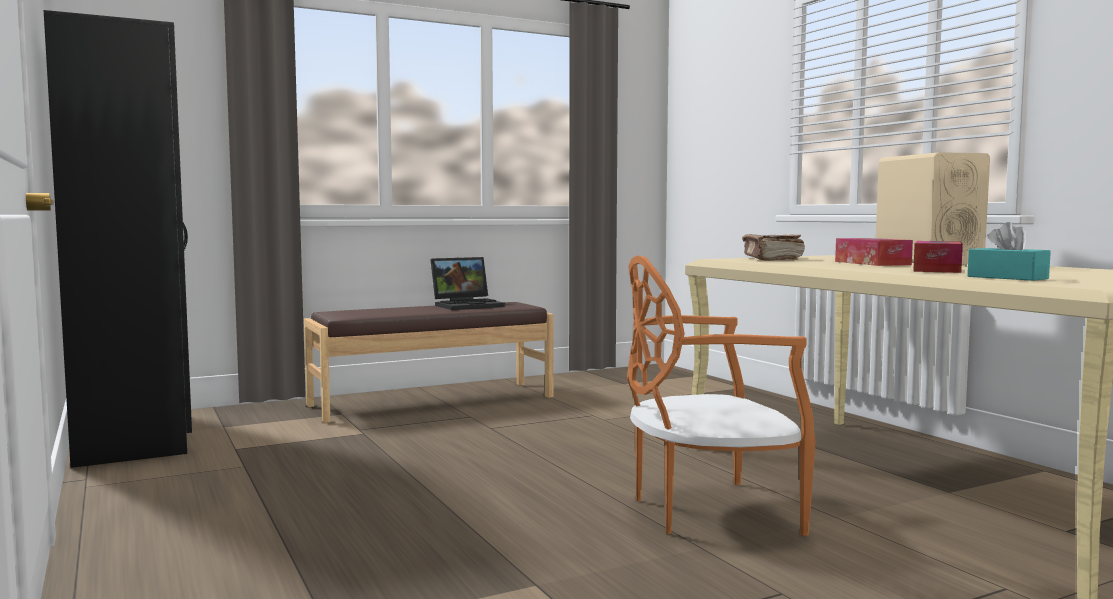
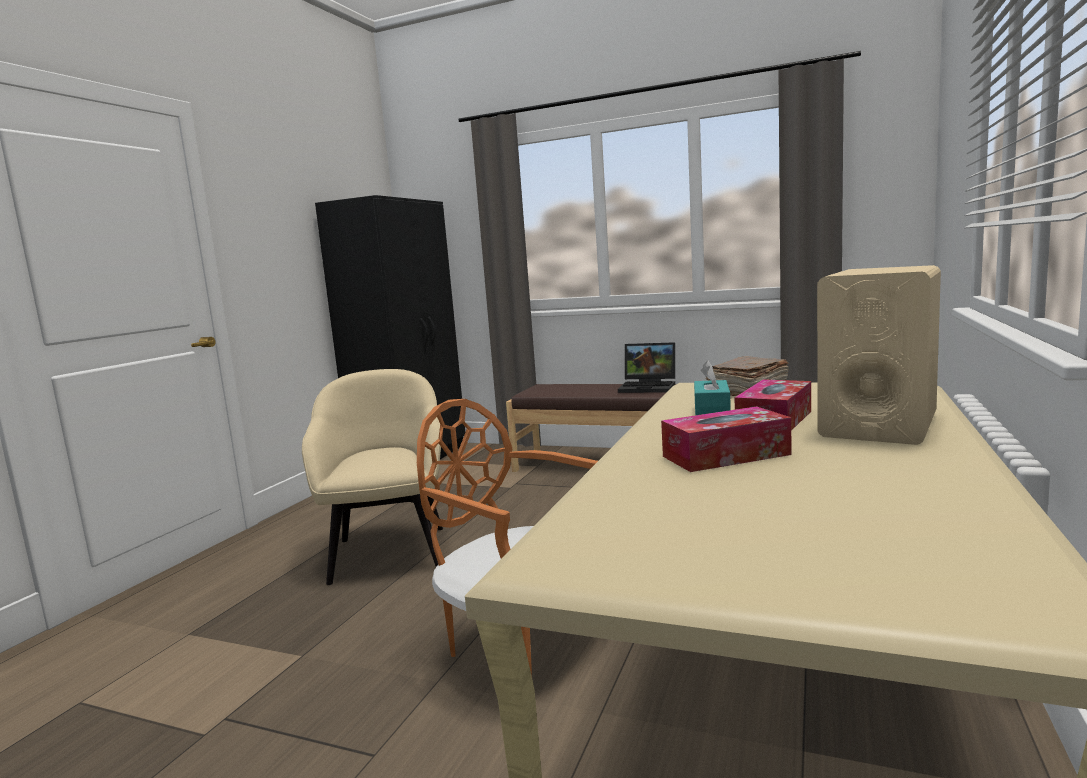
camera: 50 degrees right, 5 degrees up
turquoise tissue box [967,222,1051,281] -> turquoise tissue box moved to [694,361,731,415]
none -> beige armchair [302,369,443,585]

